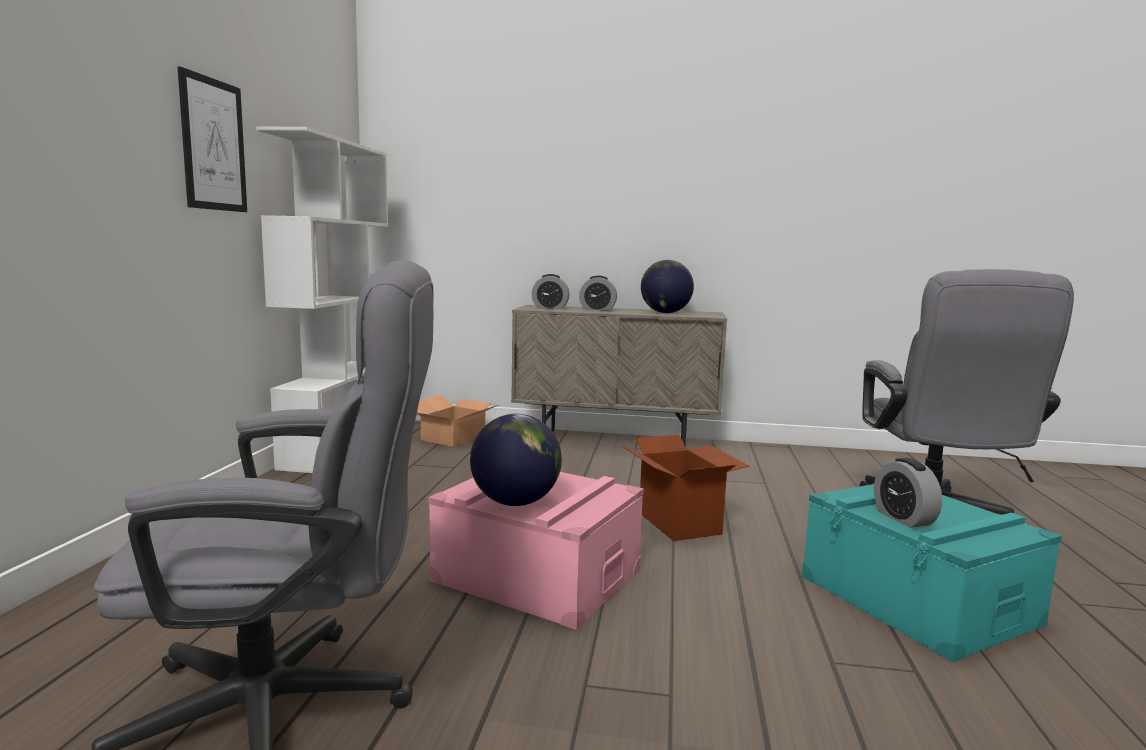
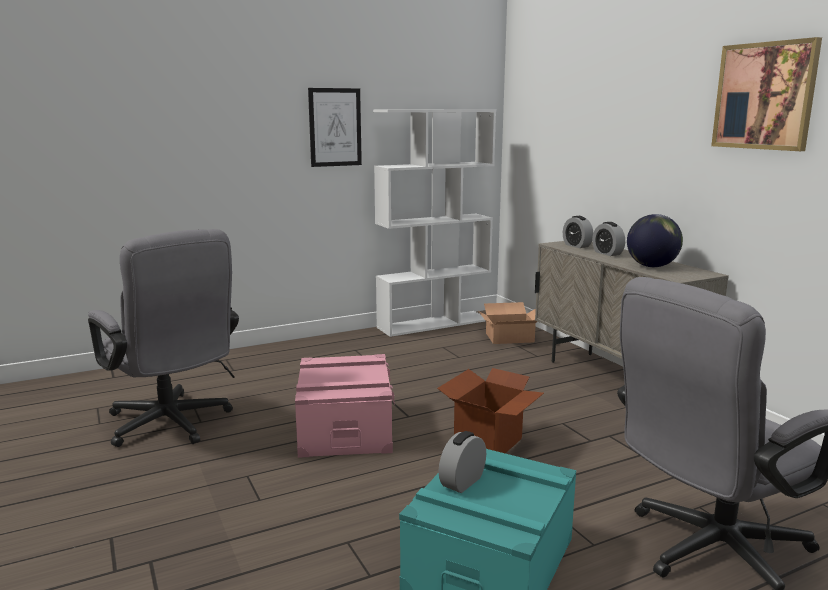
camera: 55 degrees right, 5 degrees up
globe [470,414,562,506] -> none
none -> picture [711,37,822,151]

